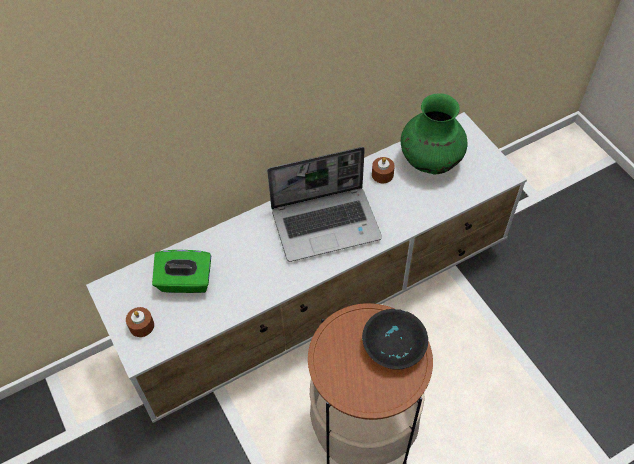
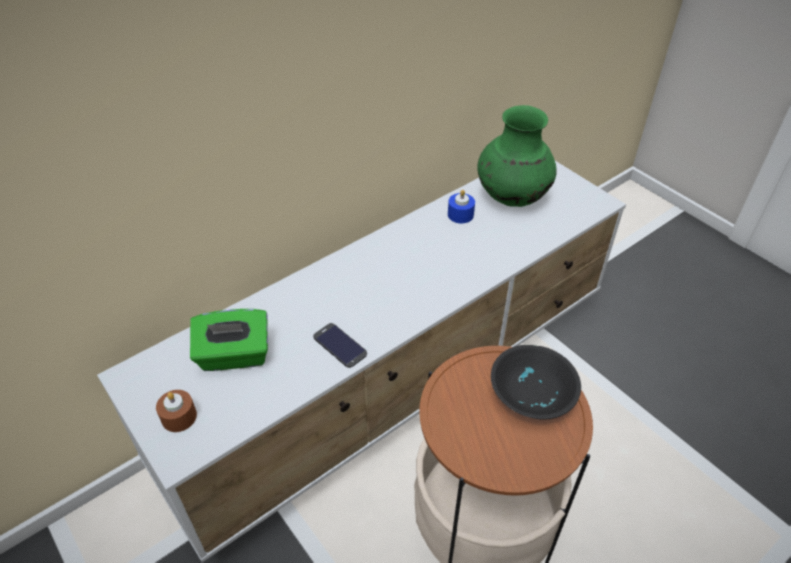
camera: 10 degrees left, 10 degrees down
laptop [267,147,382,262] -> none
brown candle [372,157,395,183] -> blue candle [448,190,475,223]
none -> phone [313,323,367,368]

